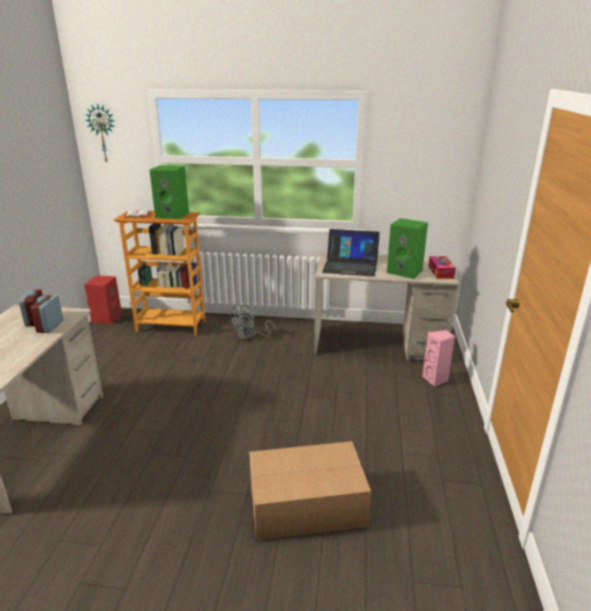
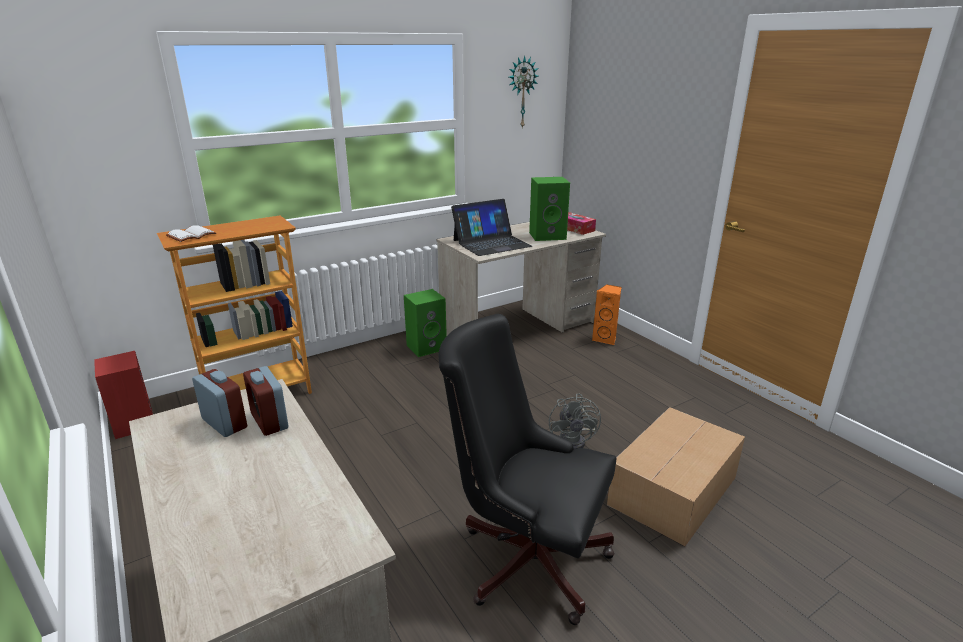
camera: 40 degrees left, 0 degrees up
wall clock [85,103,115,163] -> wall clock moved to [509,55,538,129]
green speaker [149,165,189,219] -> green speaker moved to [404,289,447,357]
grey fan [229,305,276,340] -> grey fan moved to [549,393,601,449]
pink speaker [422,330,455,387] -> orange speaker [592,284,621,345]
none -> black office chair [438,314,616,625]

